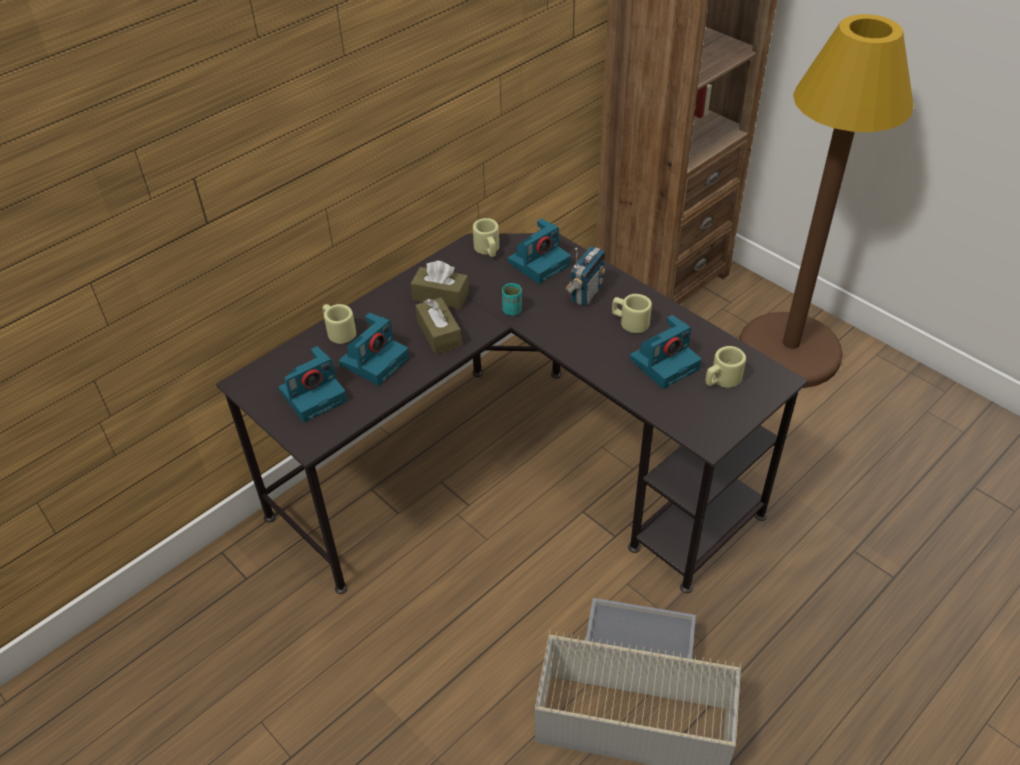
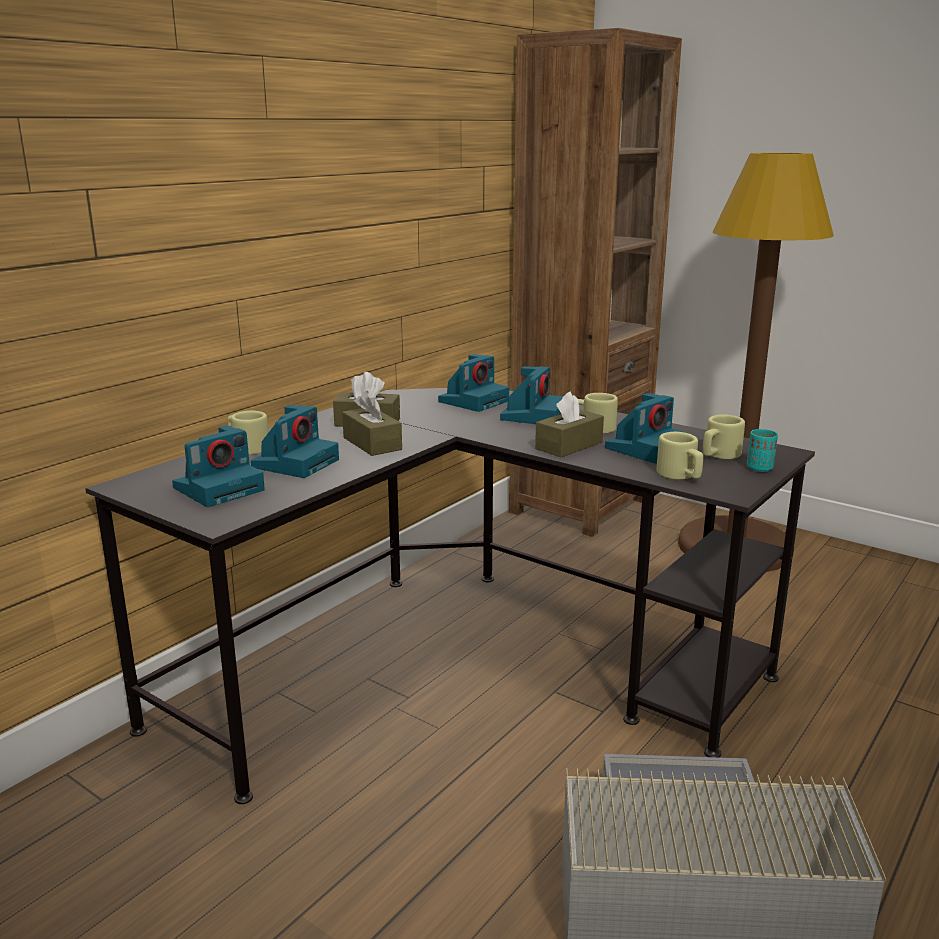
camera: 10 degrees left, 25 degrees down
beige mug [473,218,499,257] -> beige mug moved to [656,432,703,479]
turquoise cup [502,283,522,316] -> turquoise cup moved to [747,429,778,472]
radio [565,246,605,306] -> camera [500,366,563,424]
none -> brown tissue box [535,391,604,457]

